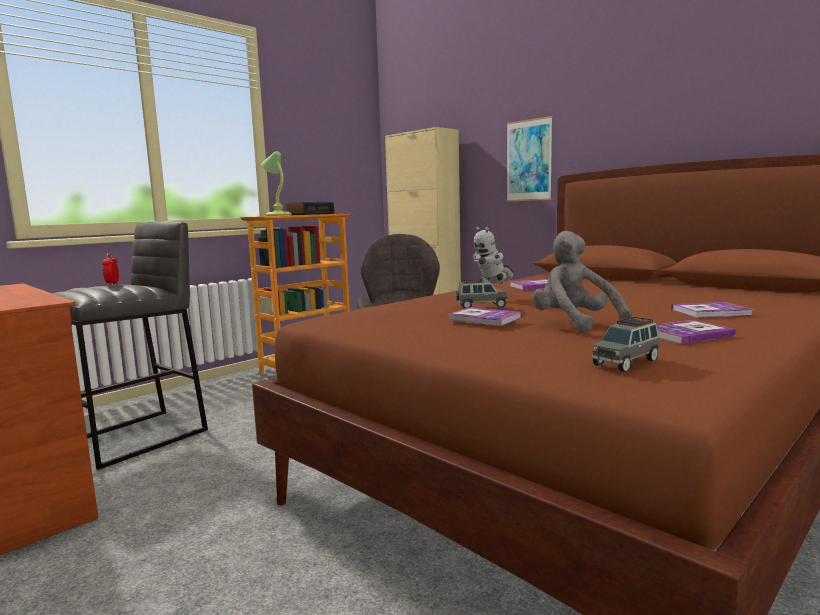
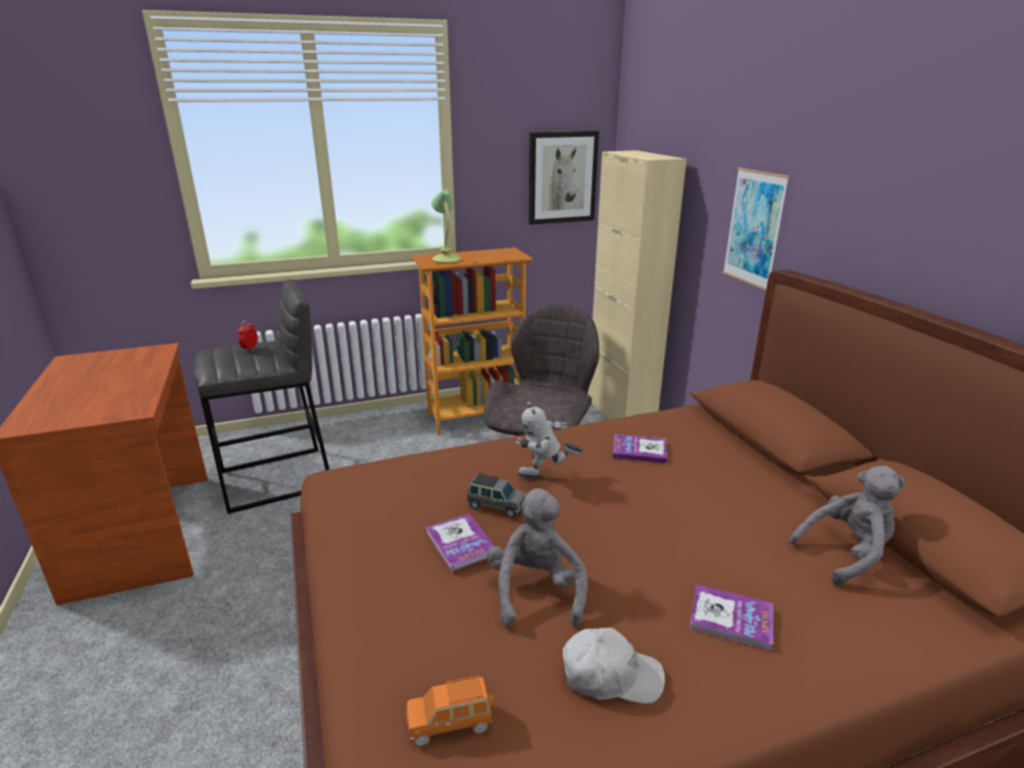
camera: 25 degrees right, 15 degrees up
alarm clock [286,201,335,215] -> none
grey toy car [592,317,660,372] -> orange toy car [406,675,495,747]
book [657,320,736,344] -> white cap [563,628,665,704]
none -> picture [529,131,599,225]
none -> grey plush toy [789,466,906,586]

